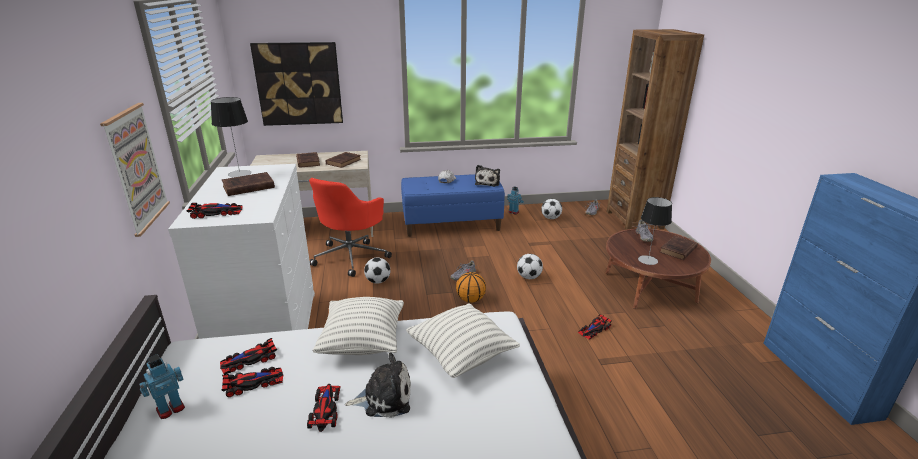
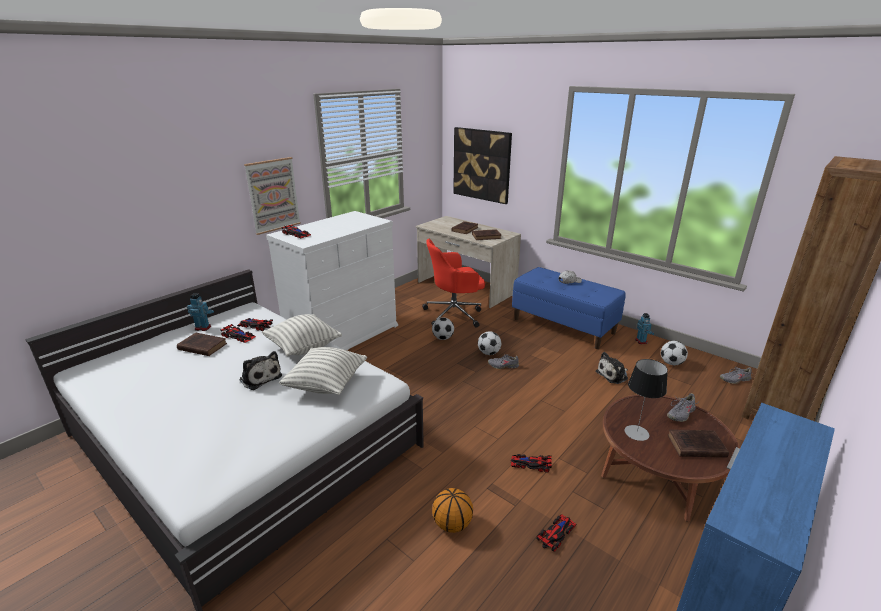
camera: 50 degrees right, 0 degrees up
table lamp [211,97,251,177] -> none
brown book [222,172,275,196] -> brown book moved to [177,333,227,356]
toy car [307,384,340,432] -> toy car moved to [536,514,576,552]
basketball [456,272,486,303] -> basketball moved to [432,488,473,533]
plush toy [475,165,500,187] -> plush toy moved to [595,352,628,384]
football [517,254,543,279] -> football moved to [478,331,501,355]

